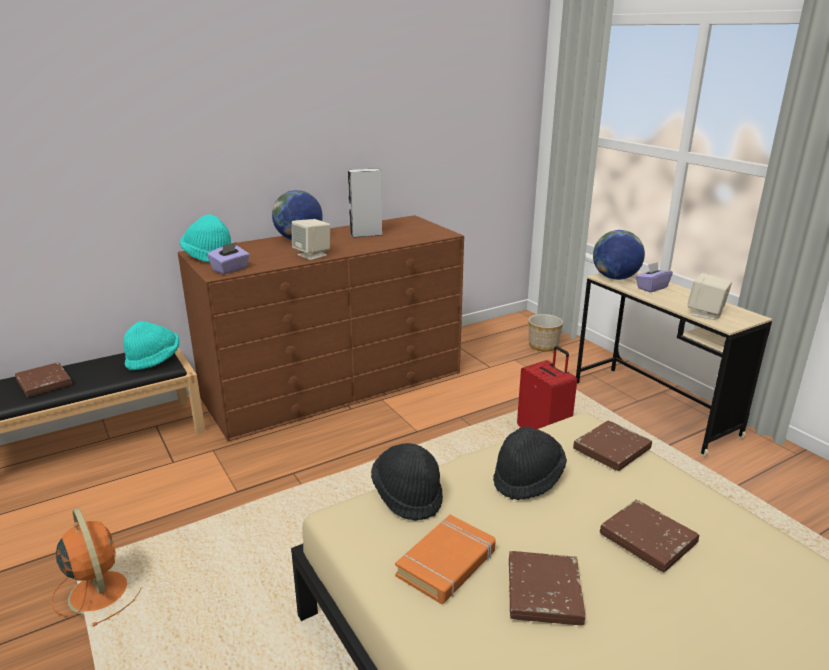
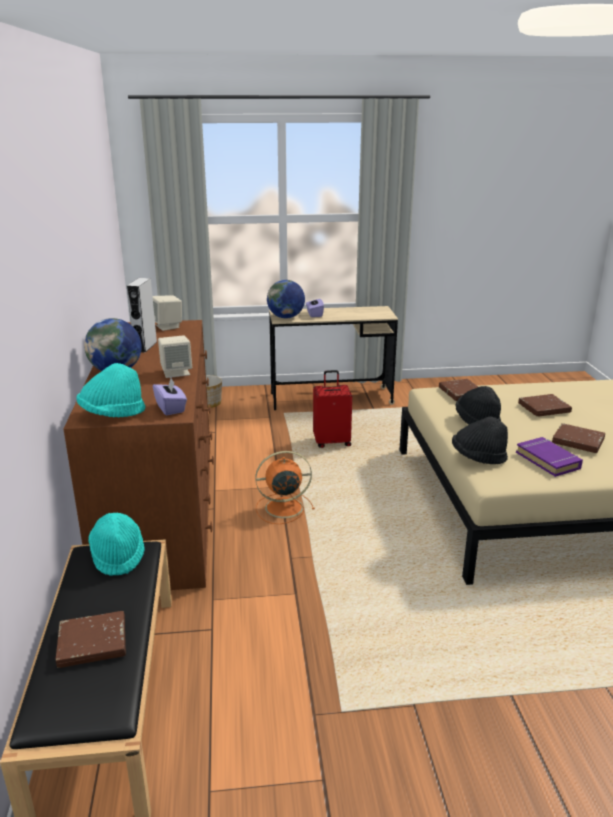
camera: 65 degrees left, 0 degrees up
orange fan [51,508,141,627] -> orange fan moved to [255,451,315,524]
orange book [395,515,496,604] -> purple book [516,437,583,477]
beige speaker [688,273,732,320] -> beige speaker moved to [153,295,182,331]

